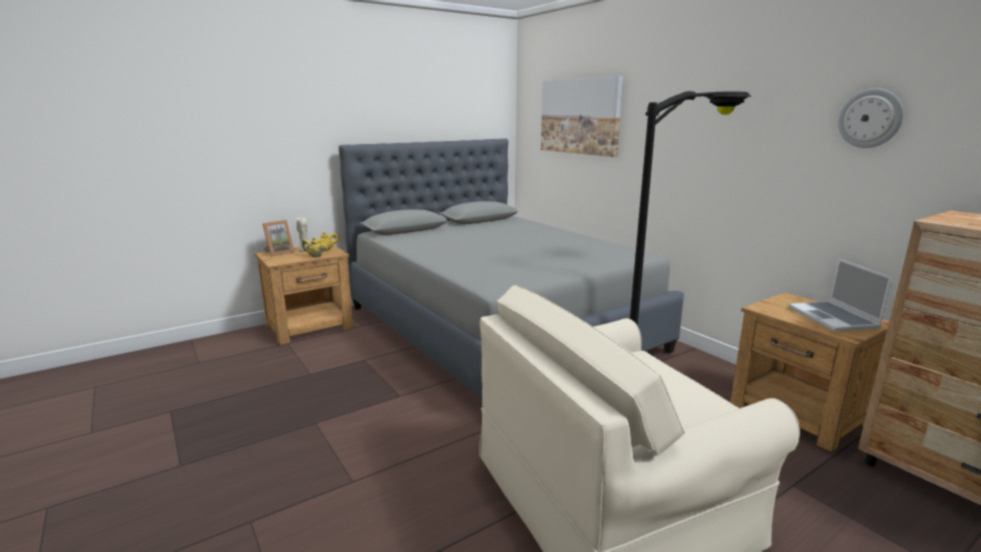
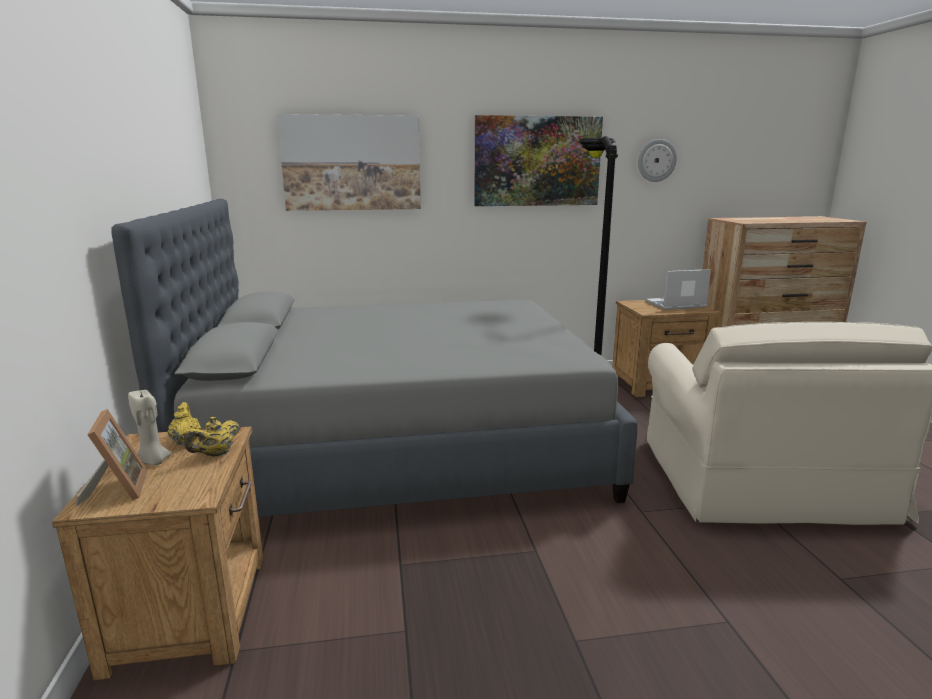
camera: 65 degrees left, 0 degrees up
laptop [789,258,892,331] -> laptop turned 150 degrees clockwise [646,269,711,310]
none -> picture [474,115,603,206]

